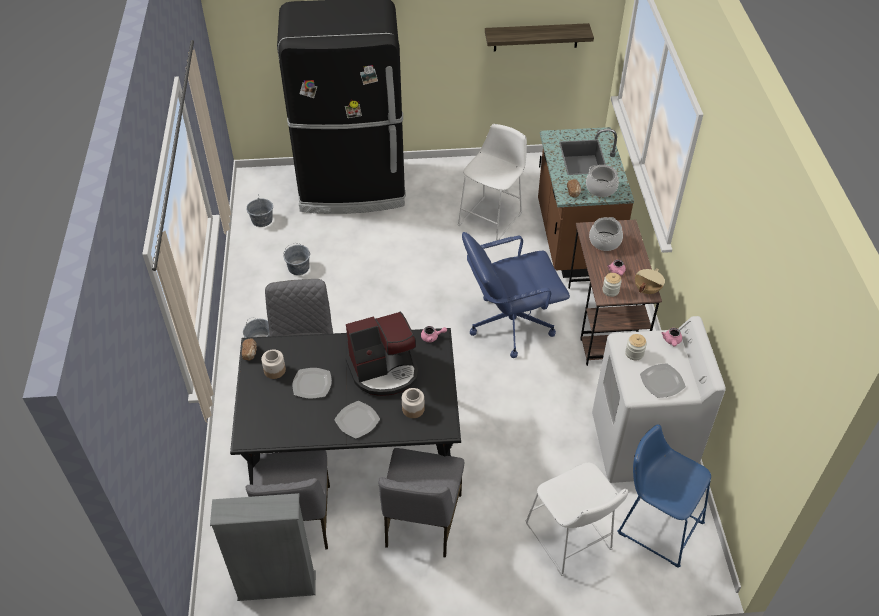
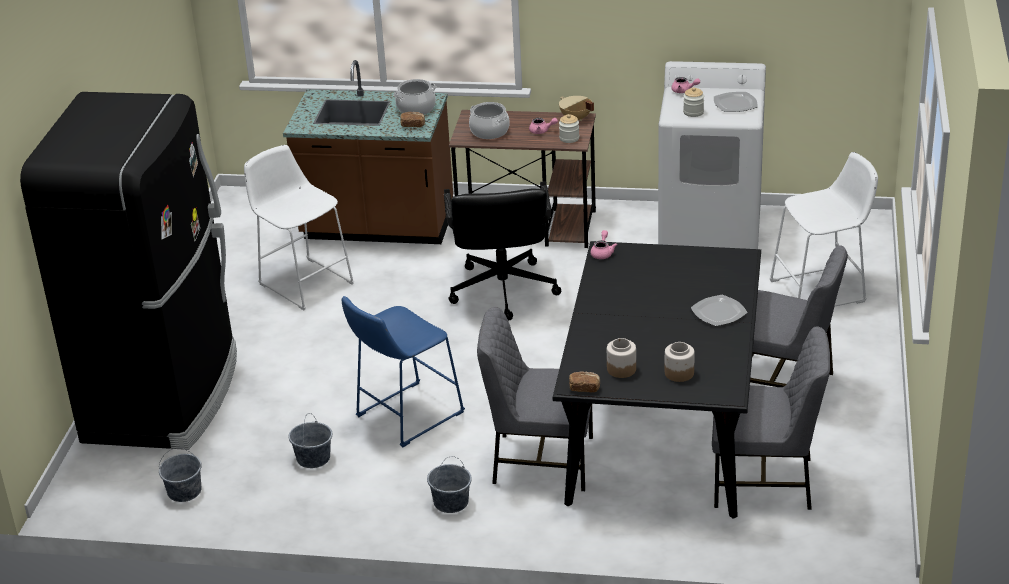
camera: 75 degrees left, 15 degrees down
grey bookcase [210,493,316,601] -> none
plate [293,368,332,399] -> none
coffee machine [345,312,418,396] -> none
jar [402,388,425,418] -> jar moved to [665,342,695,382]
blue office chair [462,232,570,358] -> black office chair [444,181,561,321]
shelf [485,23,594,51] -> none
blue stool [617,424,711,567] -> blue stool moved to [342,296,465,447]

